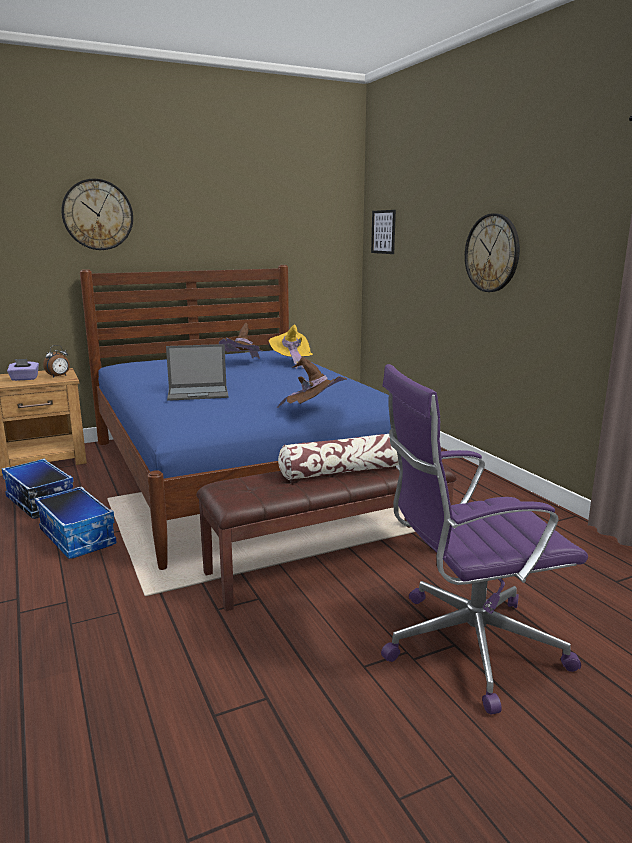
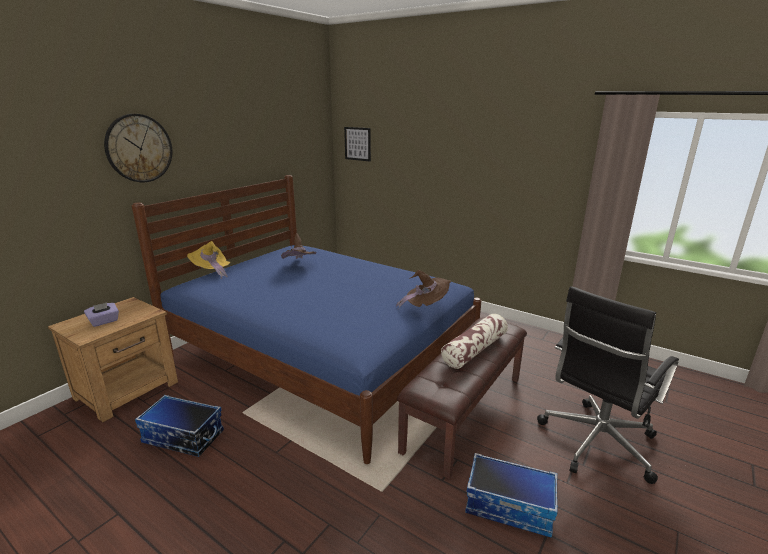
camera: 30 degrees left, 5 degrees up
storage box [35,486,117,559] -> storage box moved to [465,453,558,538]
alarm clock [43,345,70,378] -> none
laptop [166,344,229,401] -> none
yellow hat [269,325,313,369] -> yellow hat moved to [187,241,230,279]
purple office chair [381,364,588,714] -> black office chair [537,286,679,484]
wall clock [465,213,520,292] -> none

